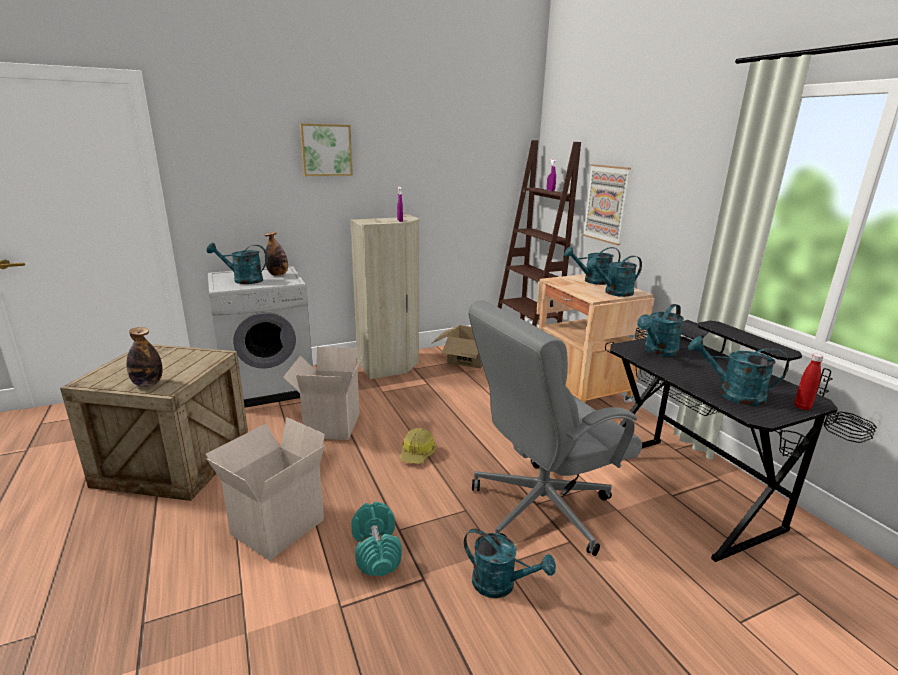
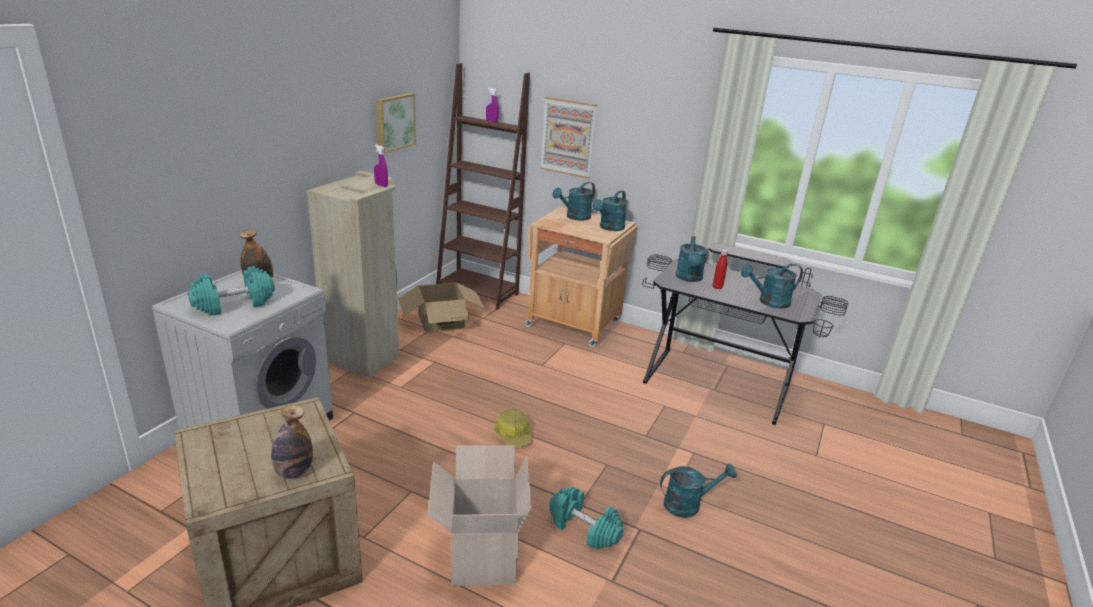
camera: 40 degrees left, 5 degrees up
turquoise watering can [206,243,267,284] -> turquoise dumbbell [188,266,275,315]
cardboard box [283,347,363,440] -> none
picture [300,124,353,176] -> picture moved to [377,93,416,154]
grey office chair [468,300,642,556] -> none
red bottle [794,354,823,410] -> red bottle moved to [713,250,728,289]

